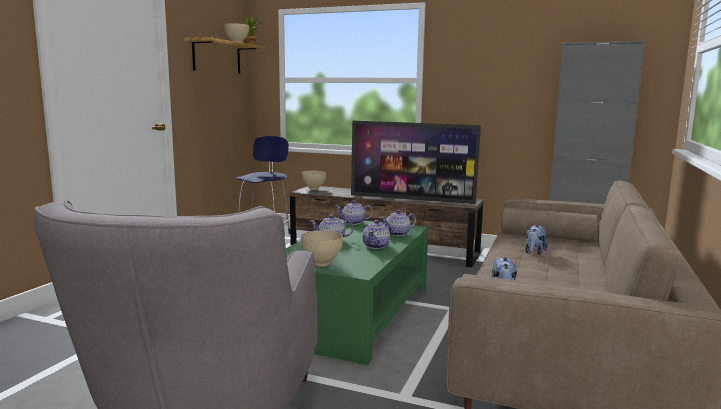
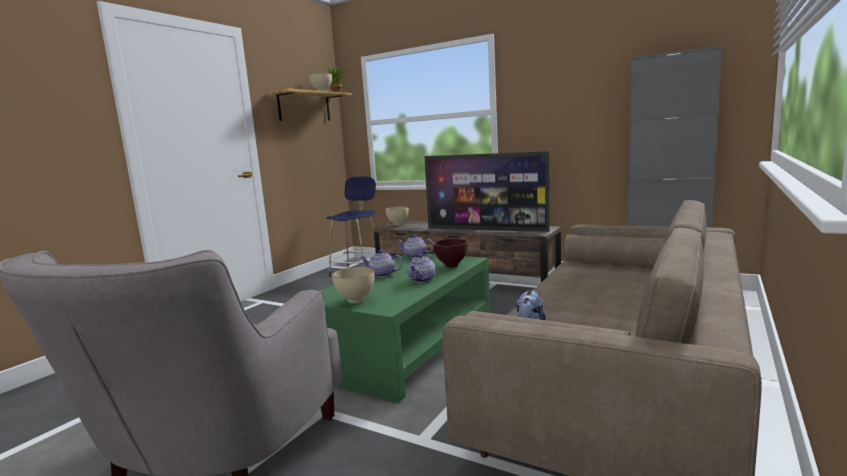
camera: 10 degrees right, 0 degrees up
teapot [380,210,416,236] -> brown bowl [433,239,468,268]
plush toy [525,225,548,255] -> none

